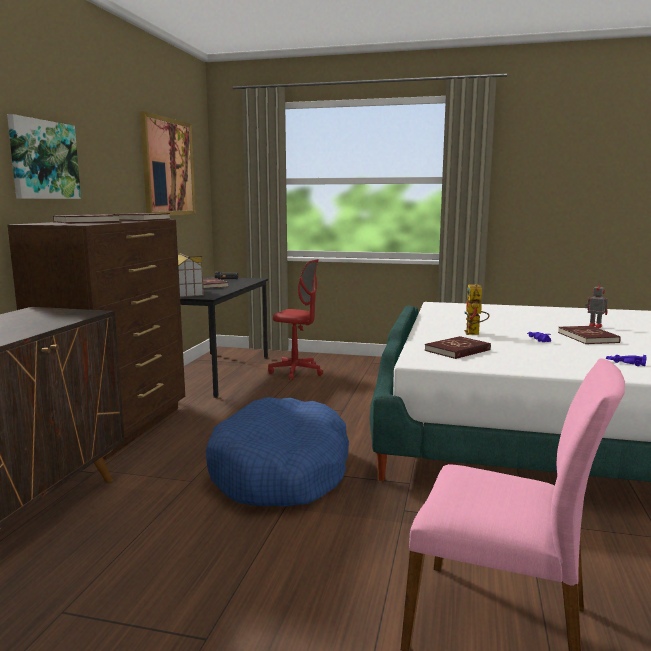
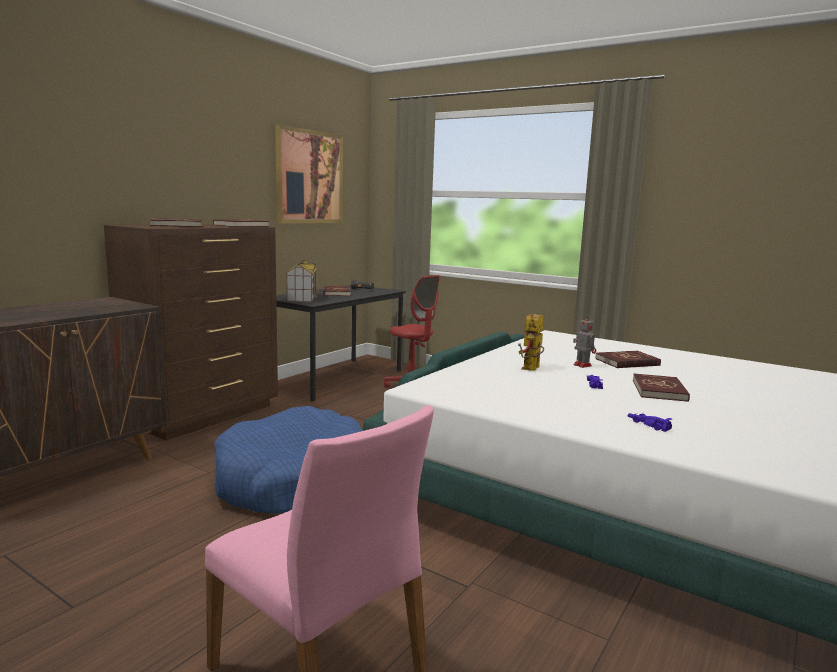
camera: 20 degrees right, 0 degrees up
picture [7,114,81,199] -> none
red book [425,336,491,359] -> red book moved to [595,351,661,368]
toy robot [585,282,608,328] -> toy robot moved to [573,315,596,368]

